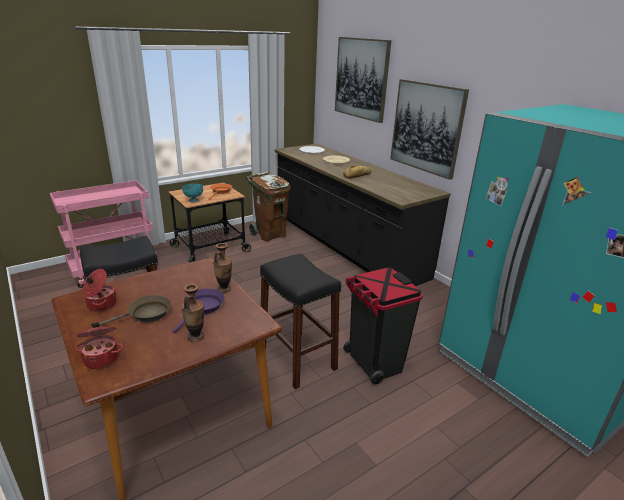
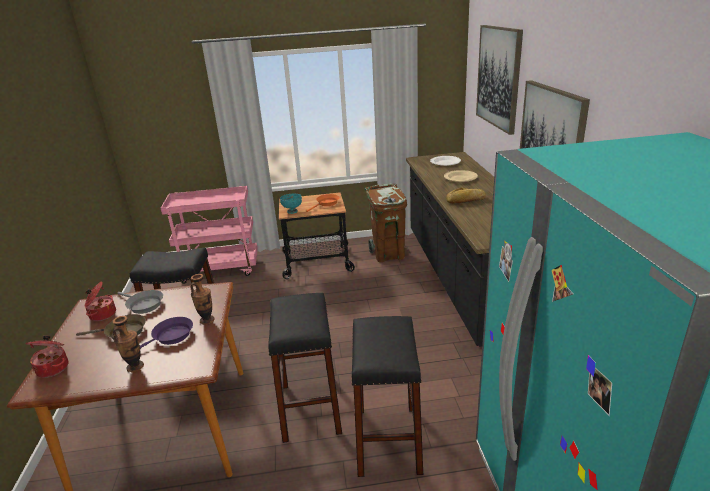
camera: 30 degrees right, 0 degrees up
black trash can [343,267,423,385] -> black stool [351,316,423,477]
none -> grey frying pan [117,290,163,314]

